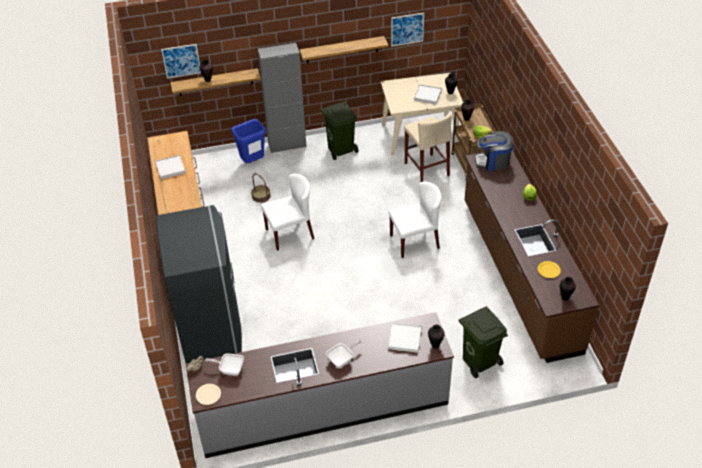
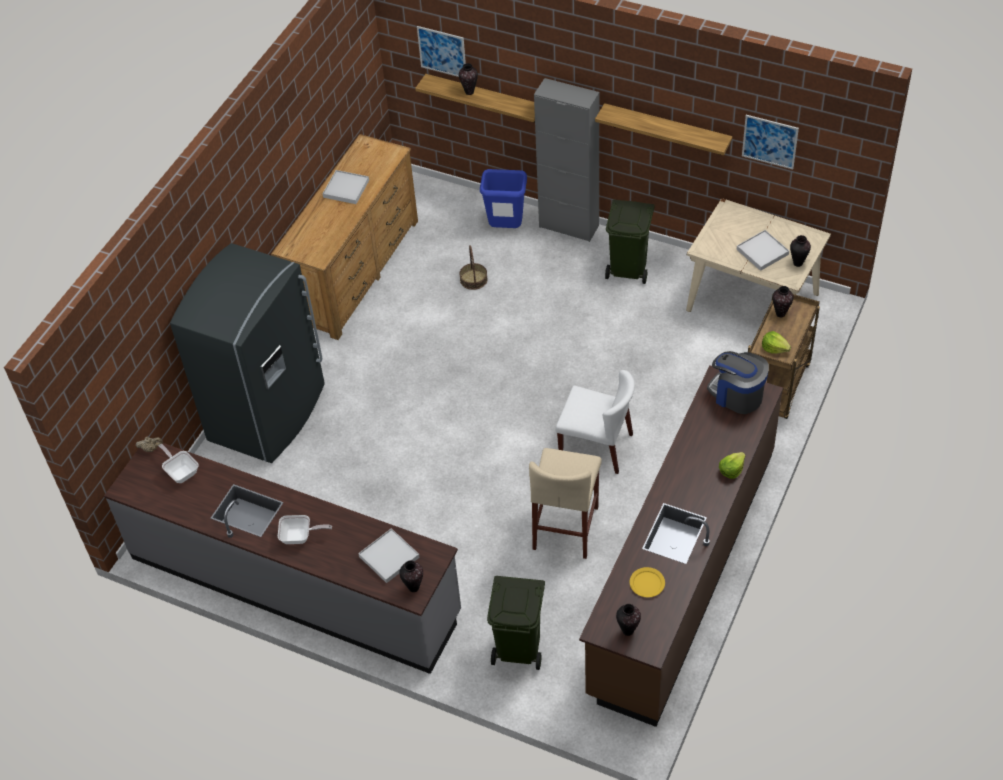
camera: 40 degrees right, 5 degrees up
beige plate [196,384,221,405] -> none
white chair [261,174,314,251] -> none
beige stool [404,113,452,182] -> beige stool moved to [529,448,602,559]

